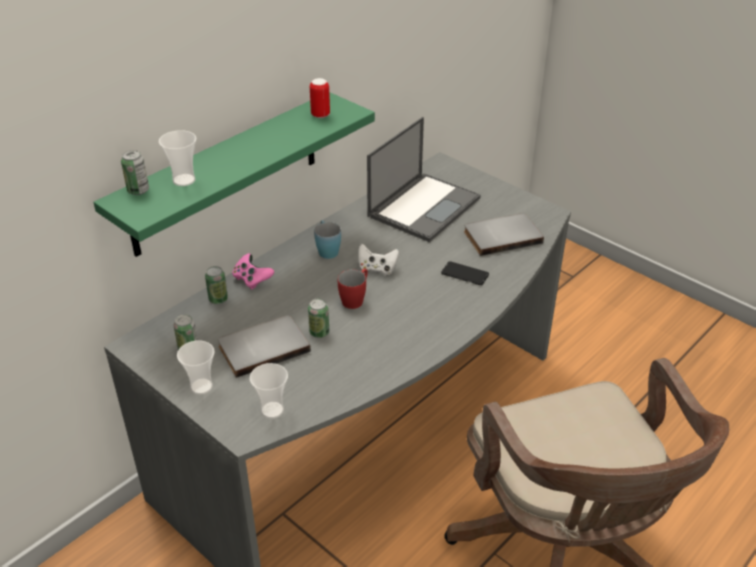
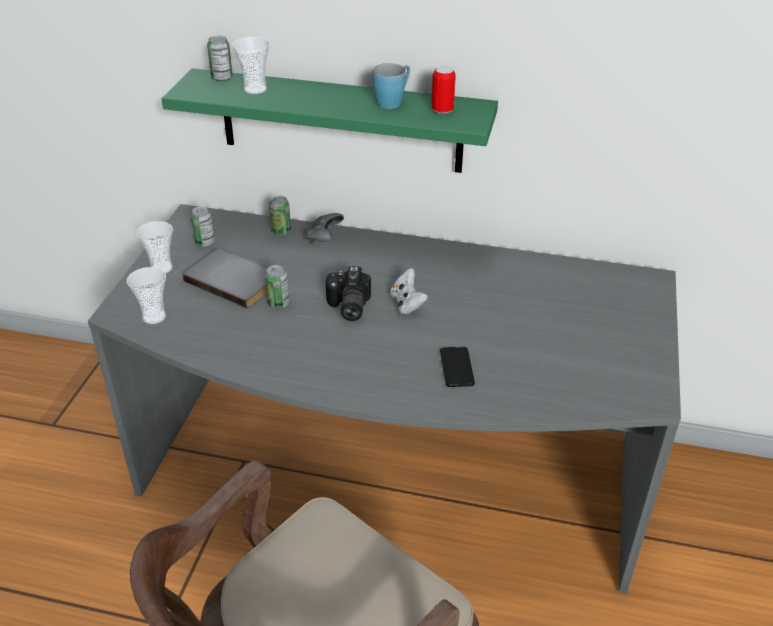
camera: 60 degrees right, 0 degrees up
pink game controller [232,253,274,290] -> grey game controller [305,213,344,243]
blue mug [314,220,341,259] -> blue mug moved to [372,63,410,109]
red mug [338,268,368,309] -> camera [326,266,371,321]
laptop [367,117,481,242] -> none
grey book [464,213,544,256] -> none

